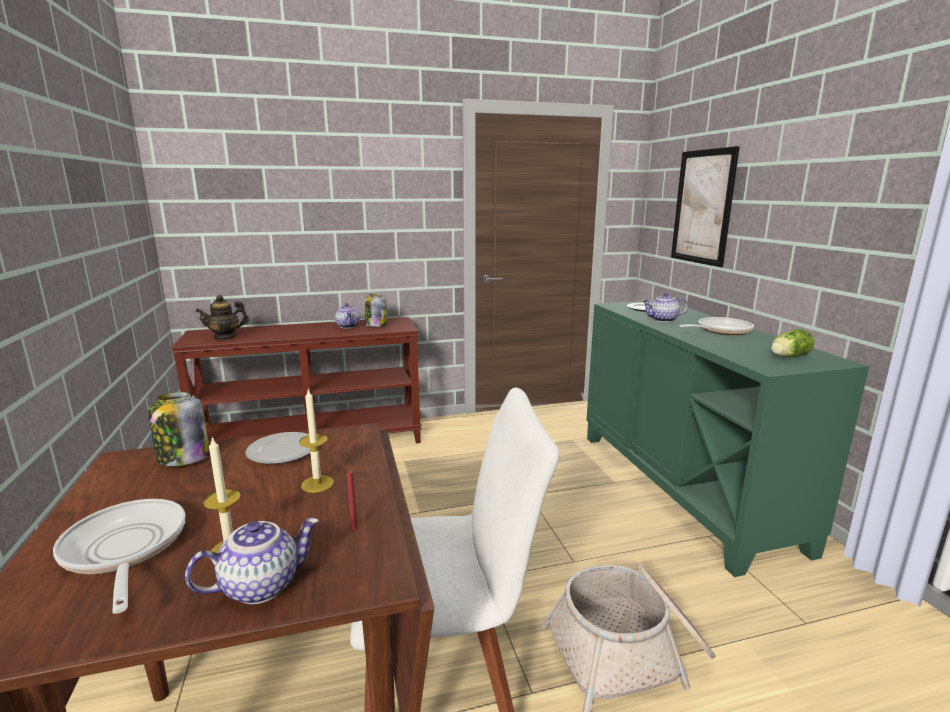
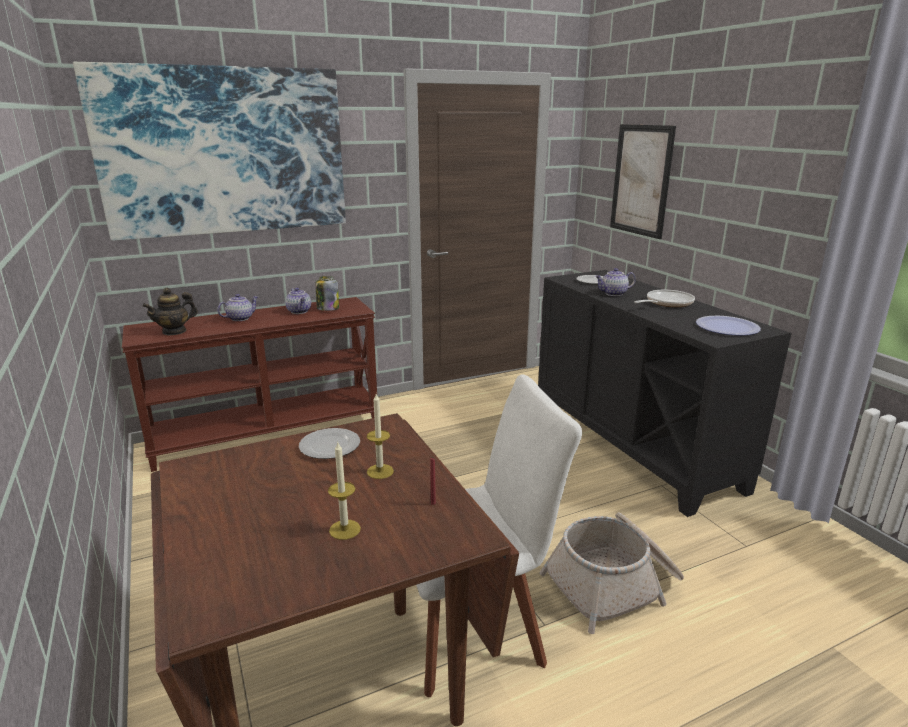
camera: 10 degrees left, 5 degrees up
frying pan [53,499,185,614] -> none
jar [148,392,210,466] -> none
teapot [185,518,319,604] -> teapot moved to [217,294,258,321]
green cabinet [587,300,869,577] -> black cabinet [538,270,791,517]
lettuce [771,329,815,357] -> plate [696,316,761,336]
none -> picture [73,62,346,241]

